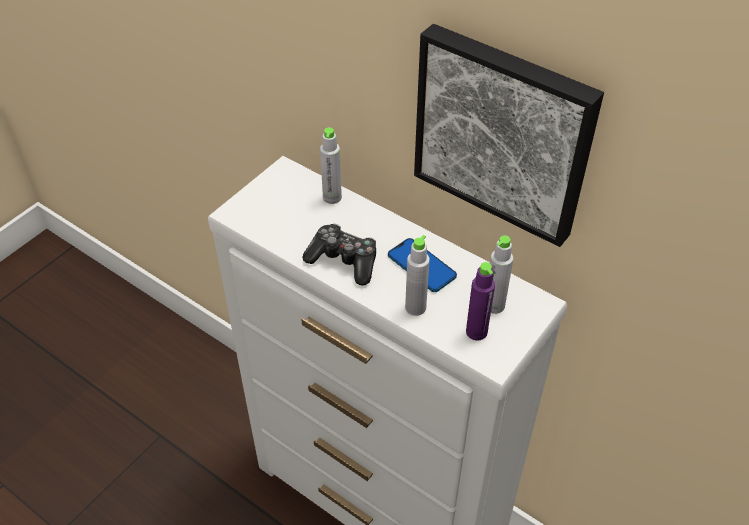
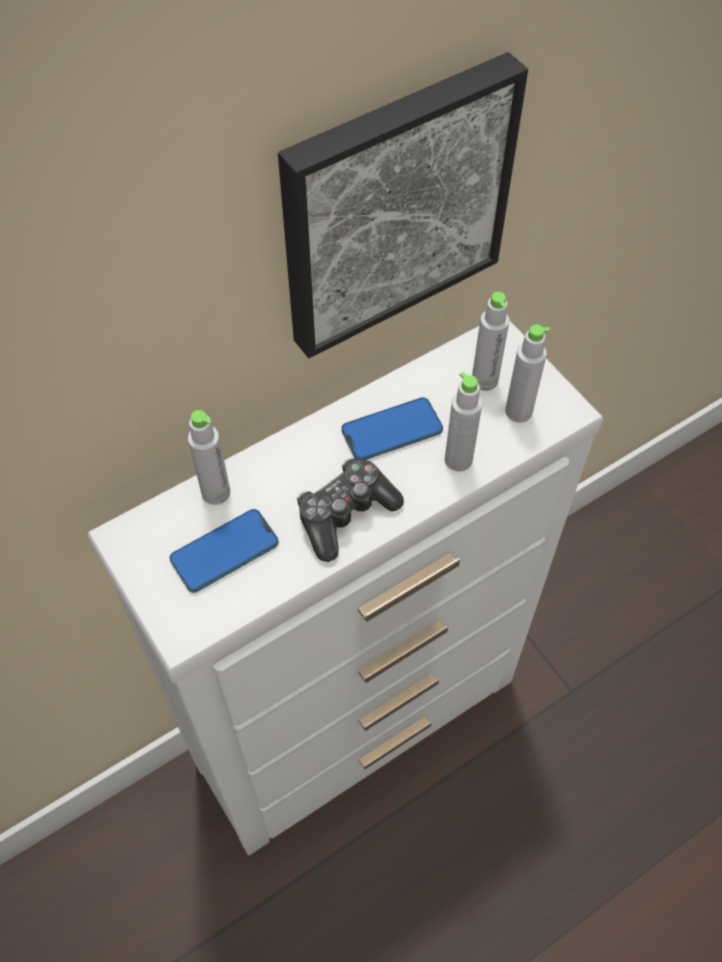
camera: 70 degrees left, 10 degrees up
purple bottle [466,262,495,340] -> grey bottle [505,325,550,423]
none -> phone [169,509,279,593]

